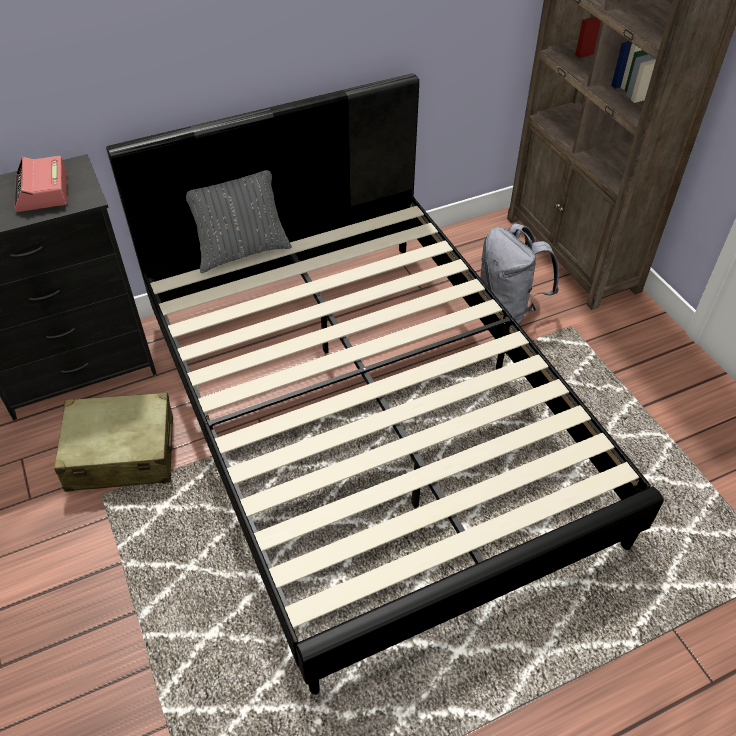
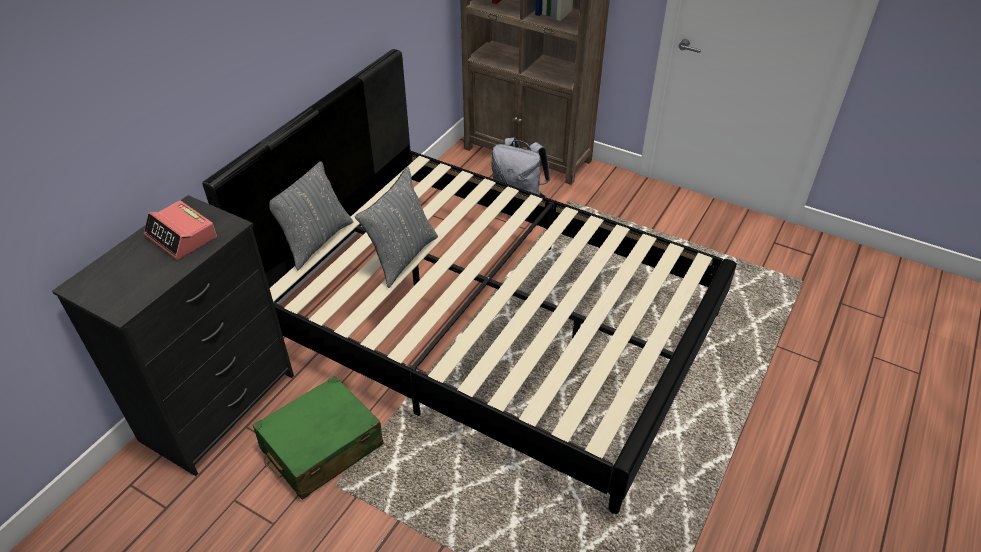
camera: 35 degrees left, 5 degrees down
beige suitcase [54,392,173,492] -> green suitcase [253,376,384,500]
none -> grey pillow [355,166,438,288]

